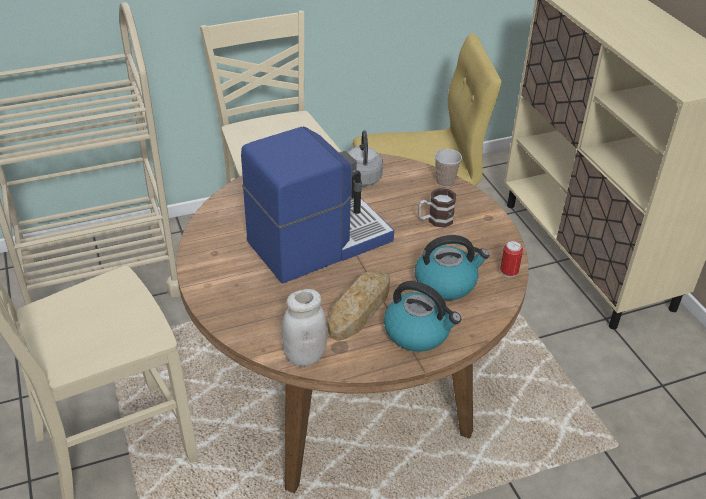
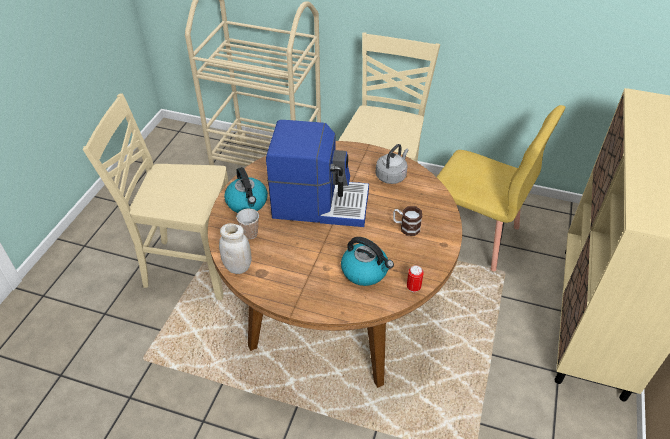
camera: 40 degrees right, 5 degrees up
bread [328,270,390,341] -> none
kettle [384,281,461,352] -> kettle moved to [224,167,268,213]
cup [435,149,462,187] -> cup moved to [236,208,259,239]

